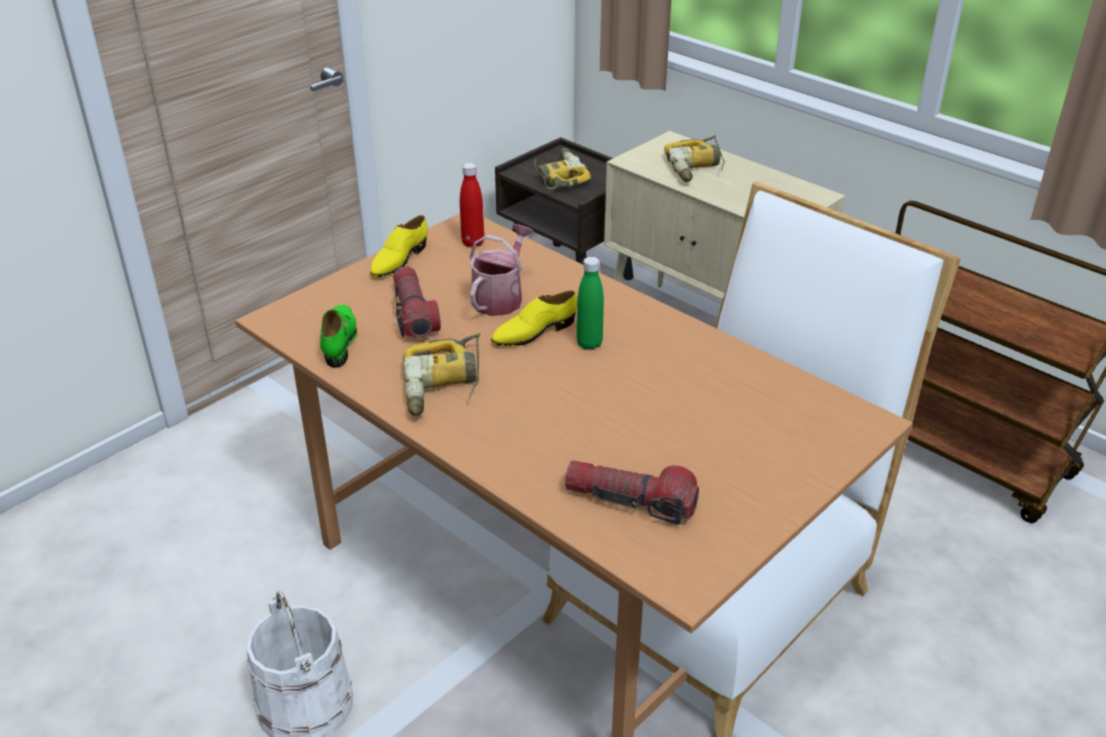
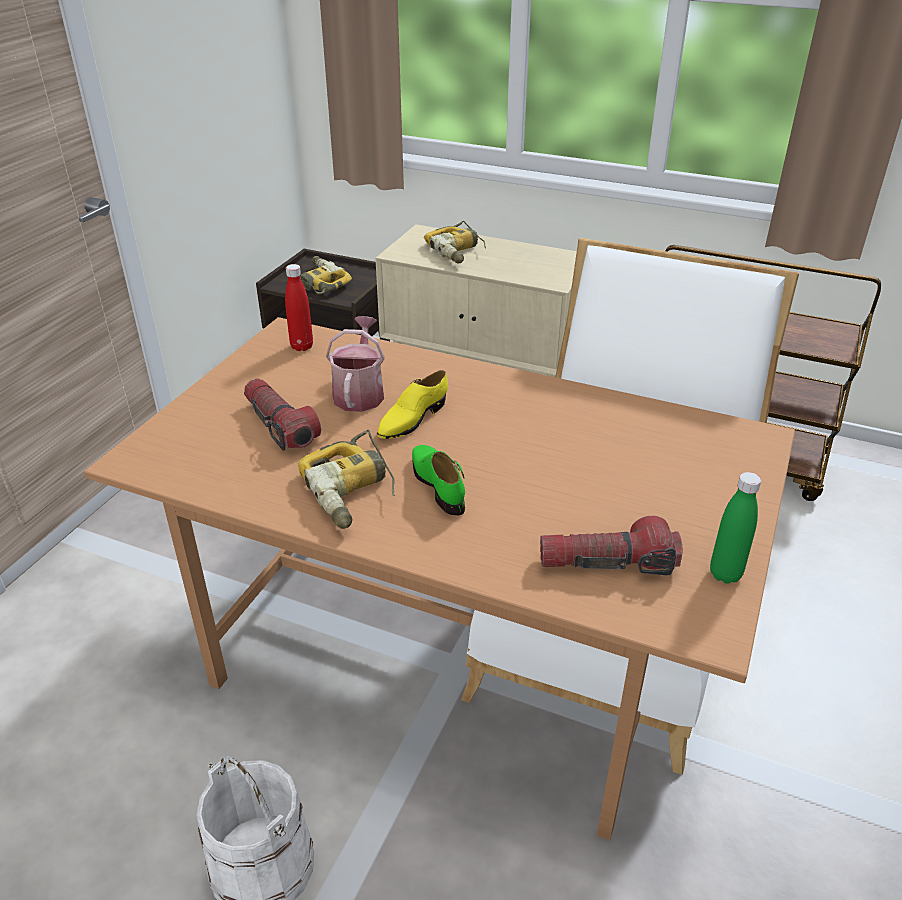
camera: 20 degrees left, 0 degrees up
green shoe [320,305,357,368] -> green shoe moved to [412,445,465,516]
yellow shoe [370,215,428,277] -> none
green bottle [577,257,604,350] -> green bottle moved to [710,472,761,584]

